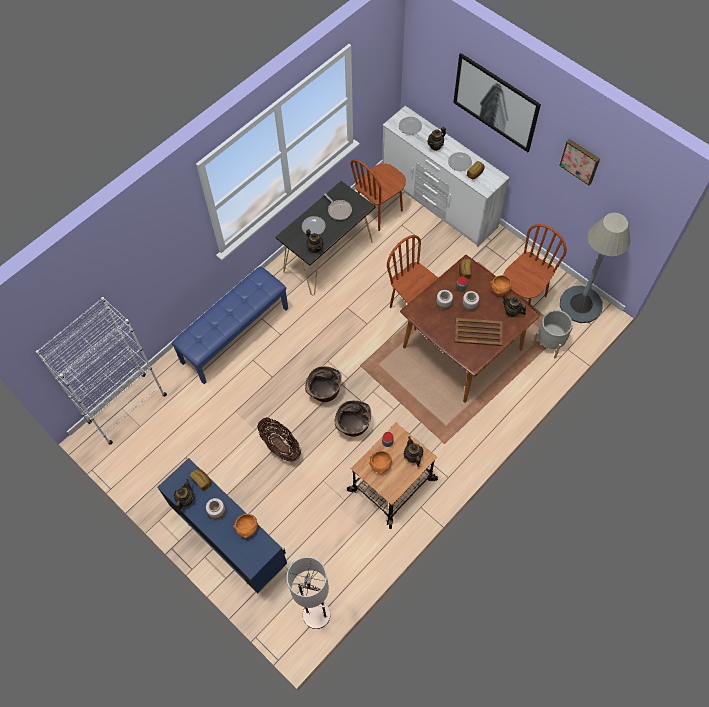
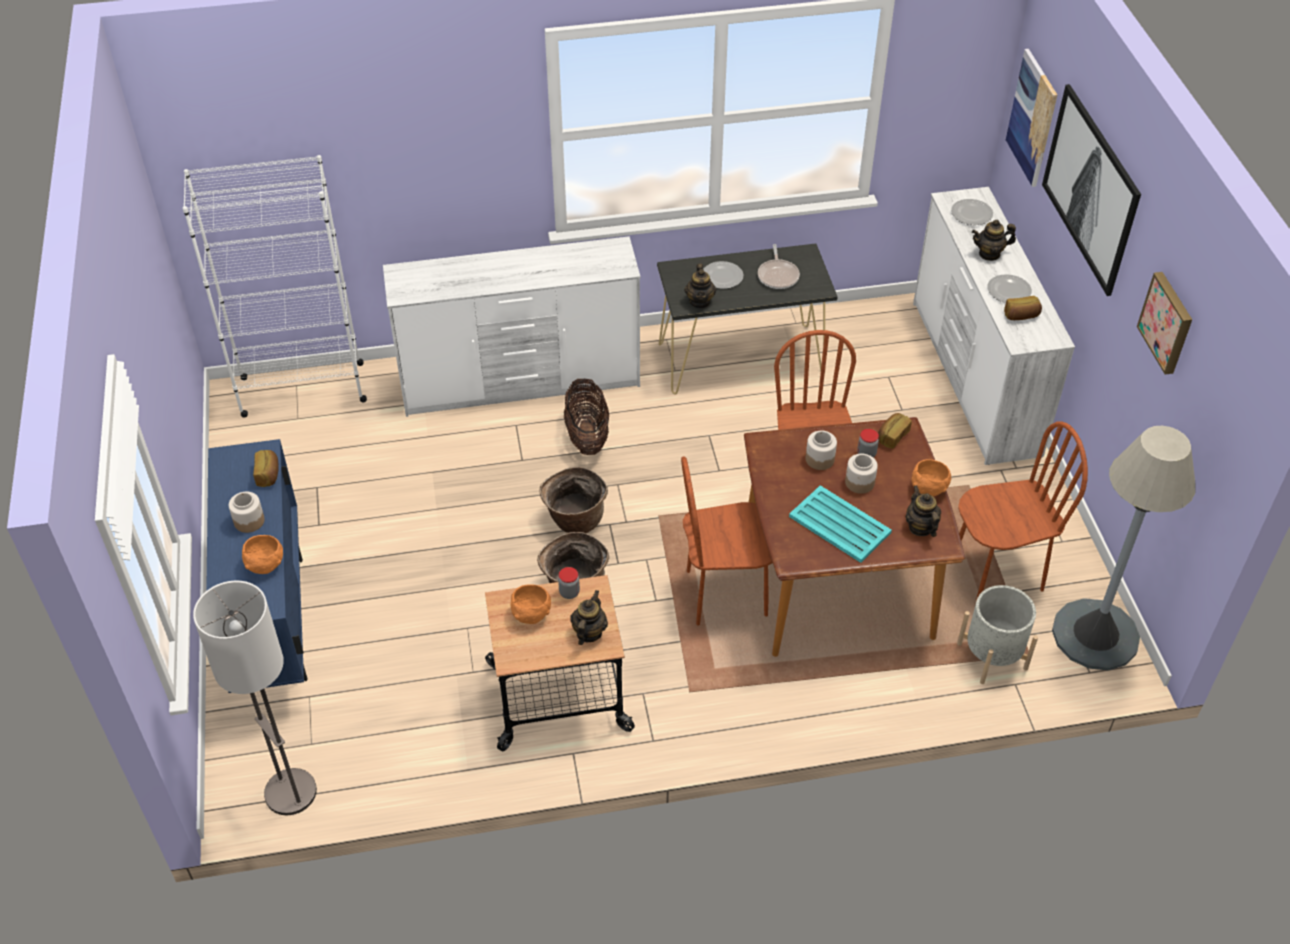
camera: 35 degrees right, 15 degrees down
blue bench [172,267,288,384] -> white dresser [383,236,641,417]
teapot [174,479,194,512] -> none
basket [257,417,301,462] -> basket moved to [564,379,609,455]
brown chair [351,159,406,231] -> brown chair moved to [681,456,773,625]
brown tray [455,318,503,346] -> turquoise tray [789,485,892,563]
none -> picture [1006,49,1057,187]

